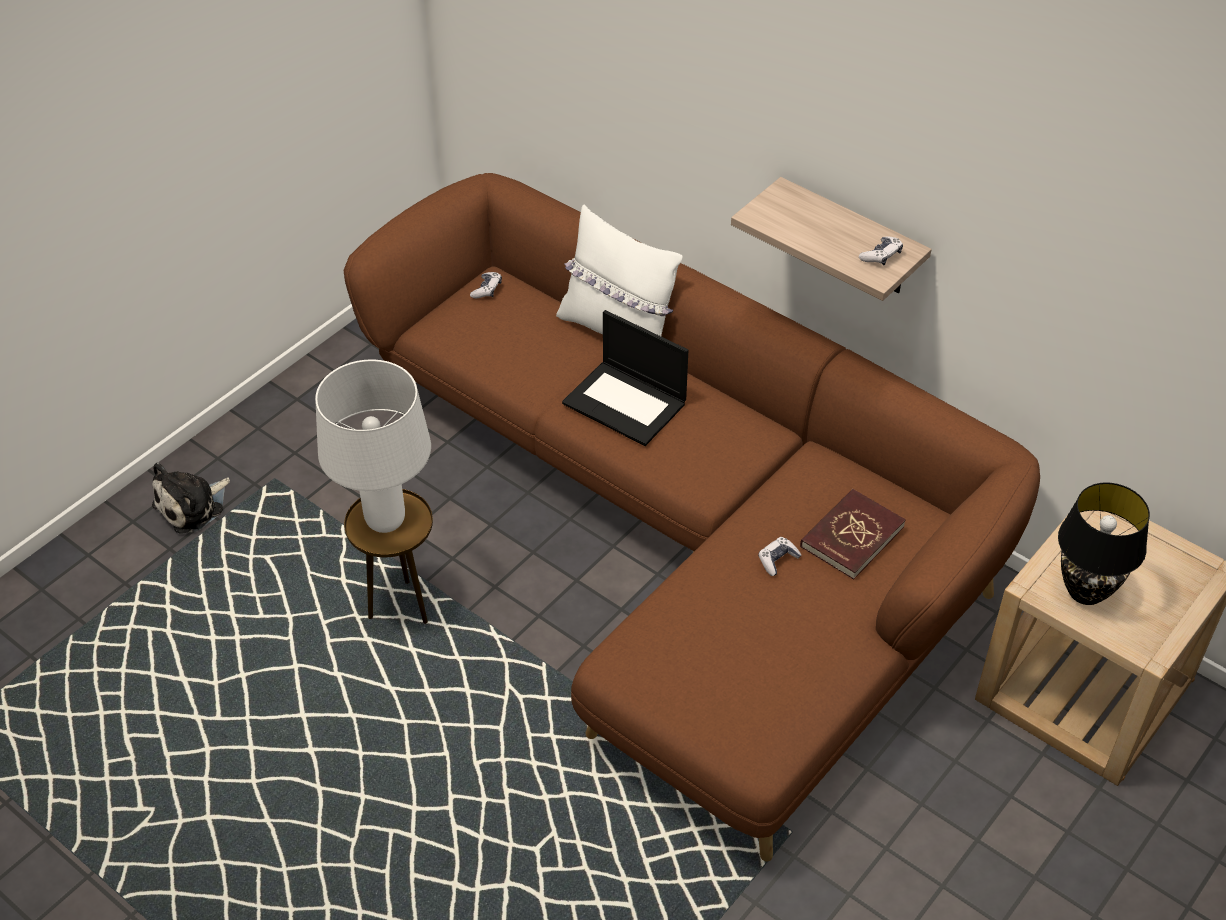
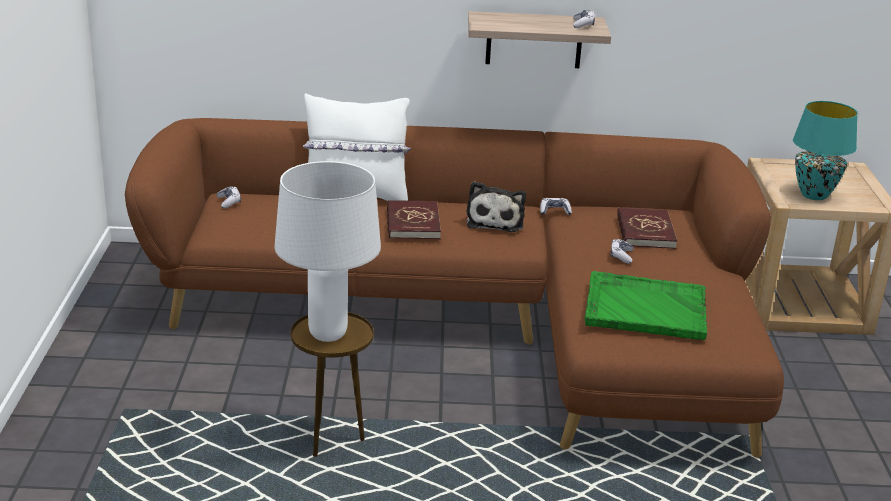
camera: 40 degrees left, 20 degrees down
plush toy [152,463,230,534] -> plush toy moved to [467,181,526,232]
laptop [562,310,688,446] -> red book [387,200,441,239]
black table lamp [1058,482,1150,605] -> turquoise table lamp [793,101,858,200]
none -> game controller [540,198,572,215]
none -> green tray [585,271,707,340]

